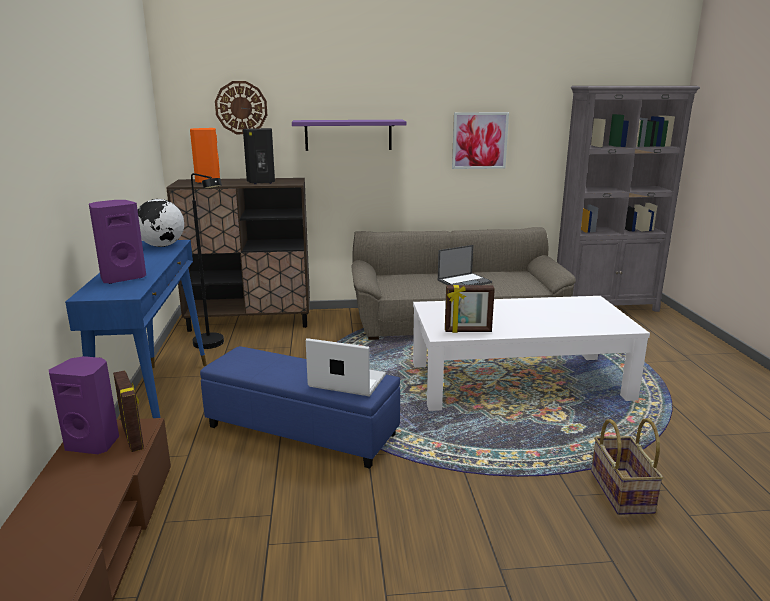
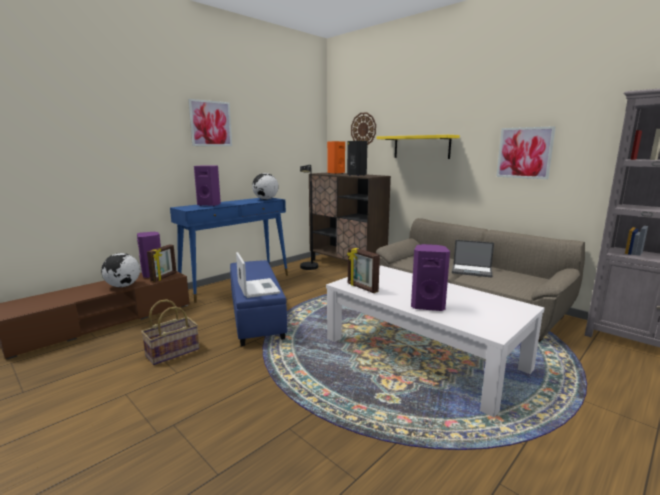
camera: 50 degrees right, 5 degrees down
purple shelf [292,120,406,151] -> yellow shelf [376,135,460,159]
basket [591,418,664,515] -> basket moved to [141,299,199,365]
none -> globe [101,253,140,287]
none -> picture [188,99,232,146]
none -> purple speaker [411,244,450,311]

